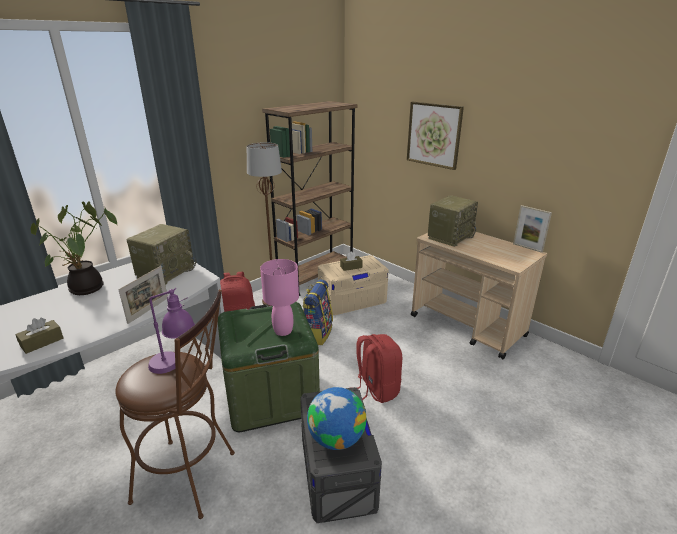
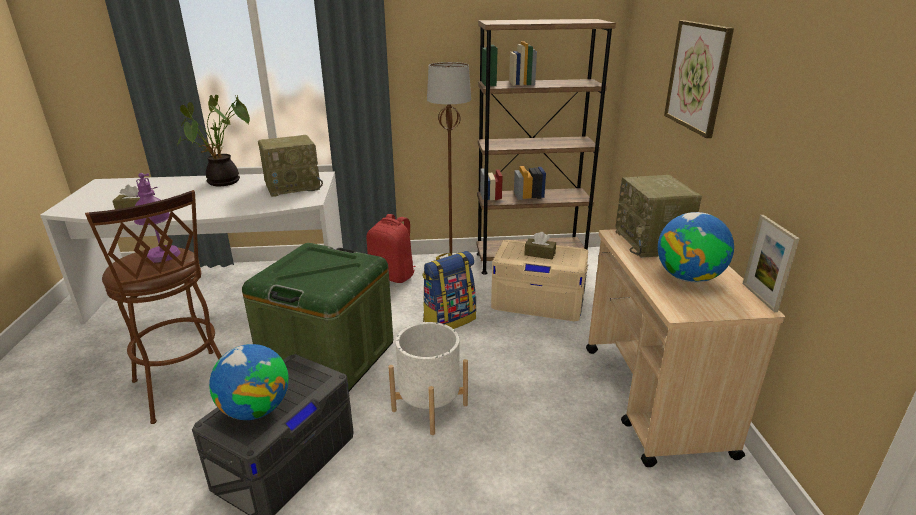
camera: 40 degrees right, 0 degrees up
picture frame [118,266,168,324] -> none
pink table lamp [260,259,299,336] -> none
red backpack [356,334,402,403] -> white planter [388,322,468,435]
radio [428,195,478,247] -> radio turned 90 degrees clockwise [616,175,702,258]
none -> globe [658,212,734,283]

